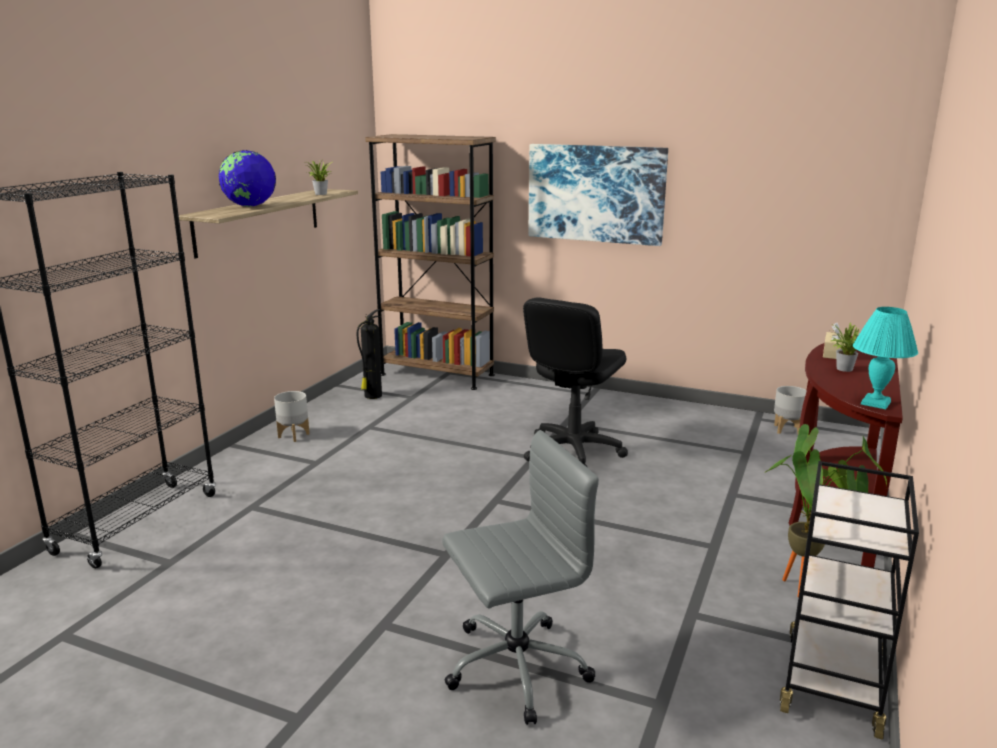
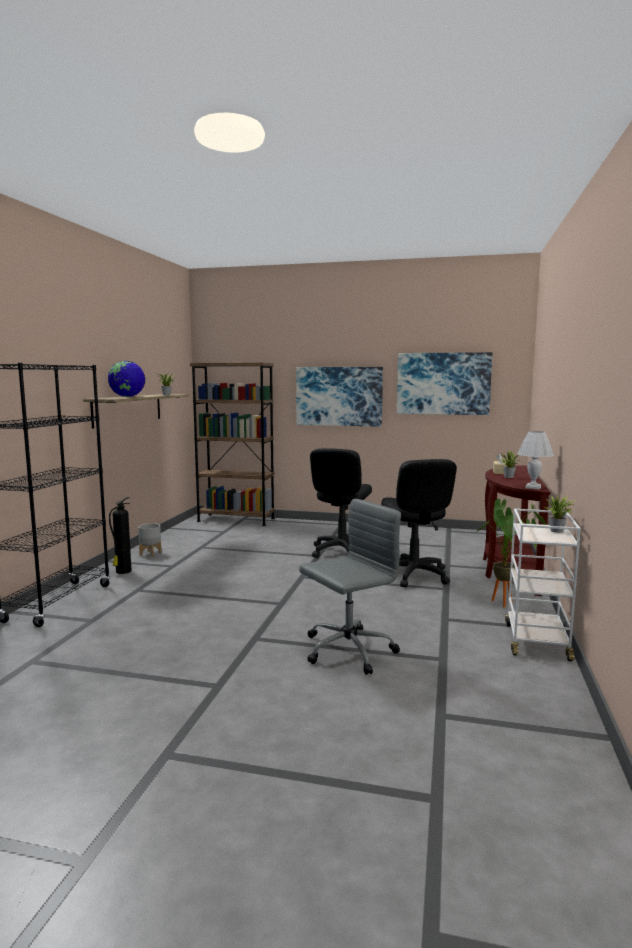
camera: 10 degrees left, 10 degrees down
fire extinguisher [357,309,382,399] -> fire extinguisher moved to [109,497,131,574]
grey planter [774,386,807,434] -> none
black cart [780,461,919,739] -> white cart [505,509,581,661]
turquoise table lamp [853,307,918,409] -> white table lamp [517,431,554,489]
none -> black office chair [381,459,457,587]
none -> picture [397,352,492,415]
none -> potted plant [544,495,577,533]

